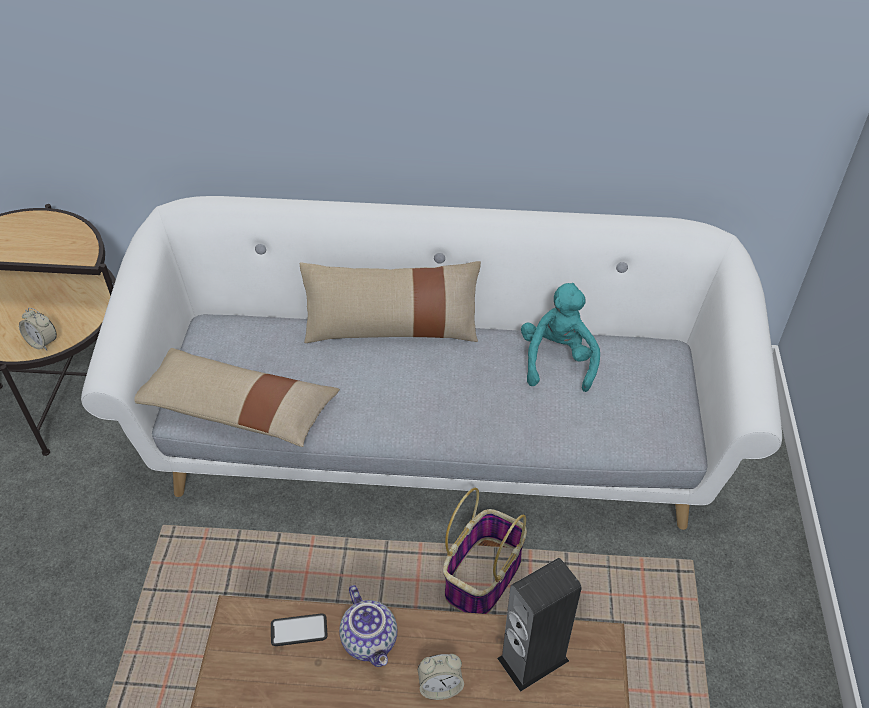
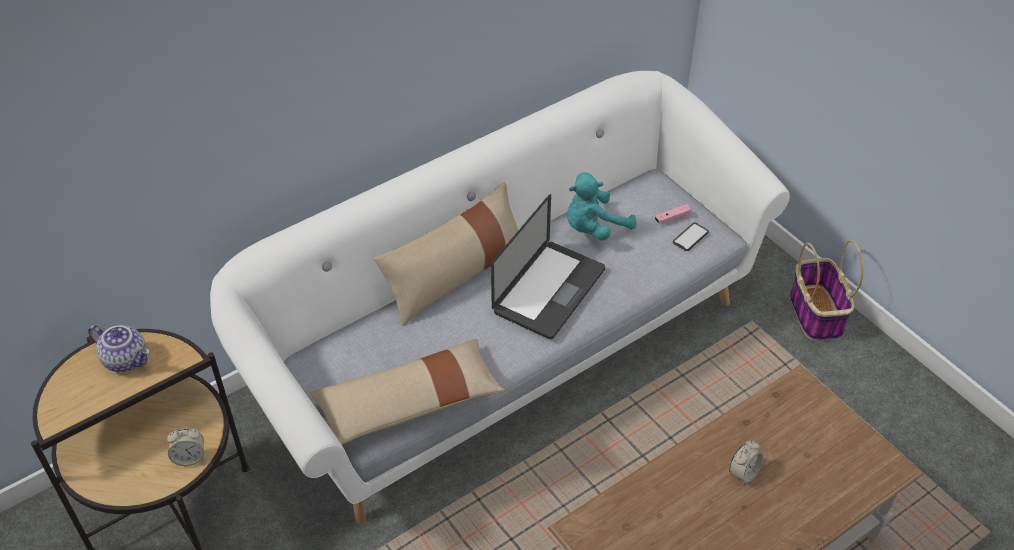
camera: 40 degrees left, 0 degrees up
phone [271,613,328,646] -> phone moved to [673,223,709,251]
teapot [339,585,398,667] -> teapot moved to [88,325,150,372]
basket [443,488,527,614] -> basket moved to [790,240,863,341]
speaker [497,558,582,692] -> none
turquoise plush toy [521,283,600,392] -> turquoise plush toy turned 90 degrees counterclockwise [567,172,636,241]
none -> laptop [491,194,605,339]
none -> pink game controller [655,204,691,224]

